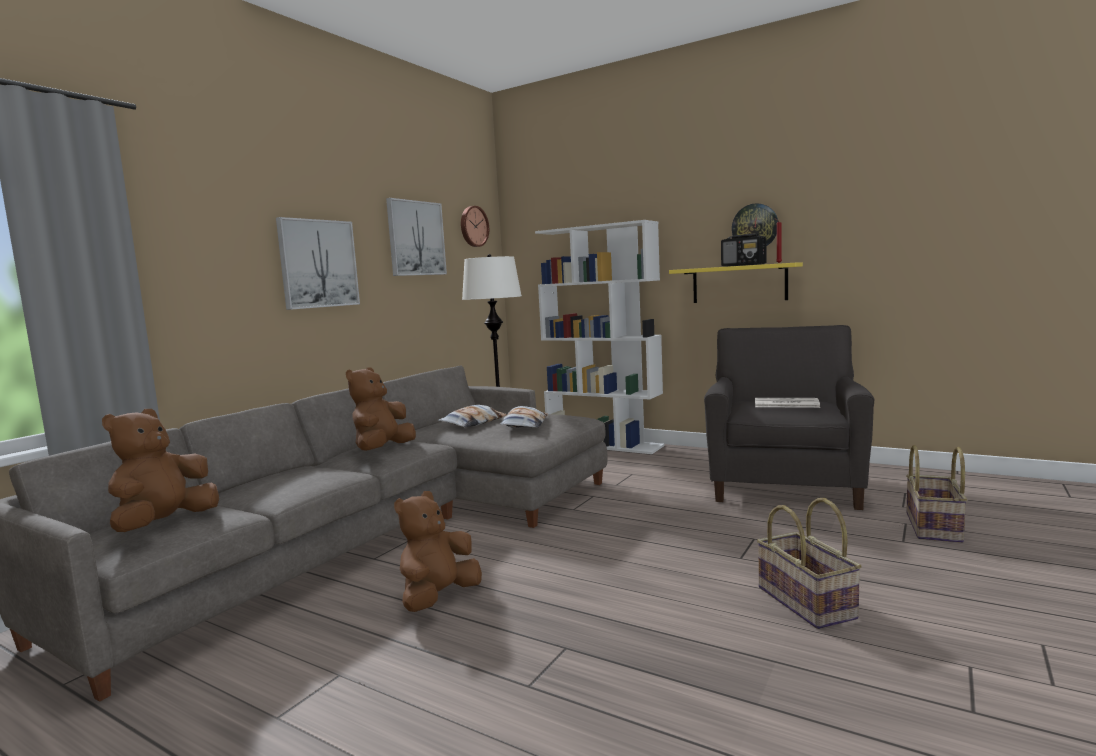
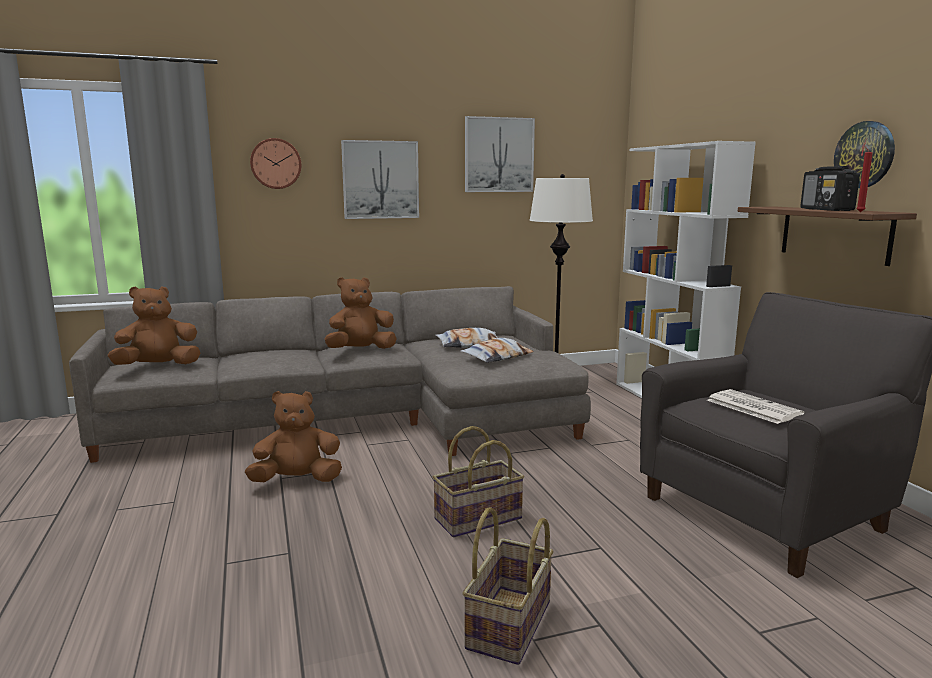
camera: 40 degrees right, 5 degrees up
wall clock [461,206,489,247] -> wall clock moved to [250,138,301,189]
yellow shelf [669,263,803,303] -> brown shelf [738,207,917,266]
basket [906,445,967,543] -> basket moved to [433,426,524,538]

